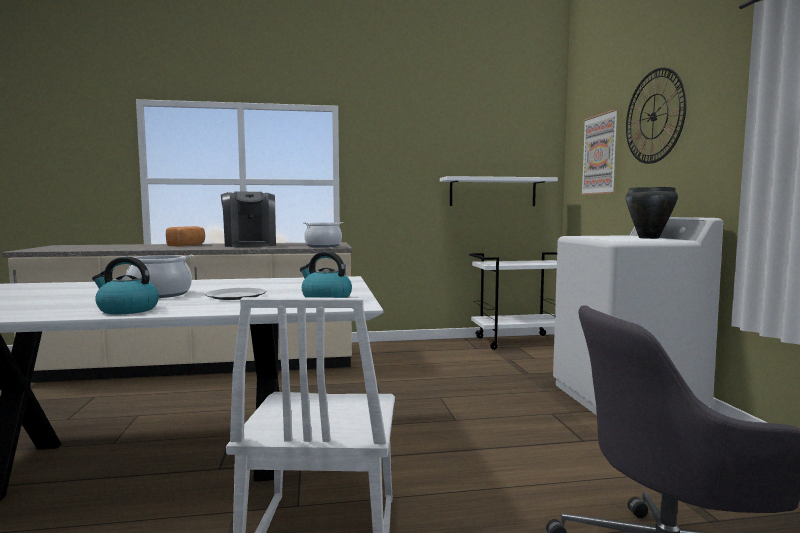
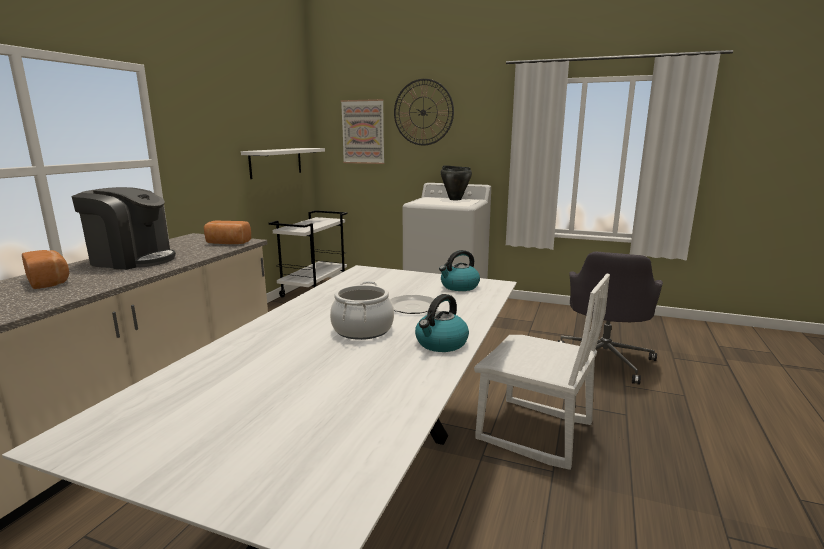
camera: 60 degrees left, 10 degrees up
cooking pot [303,222,343,247] -> bread [204,220,251,244]

